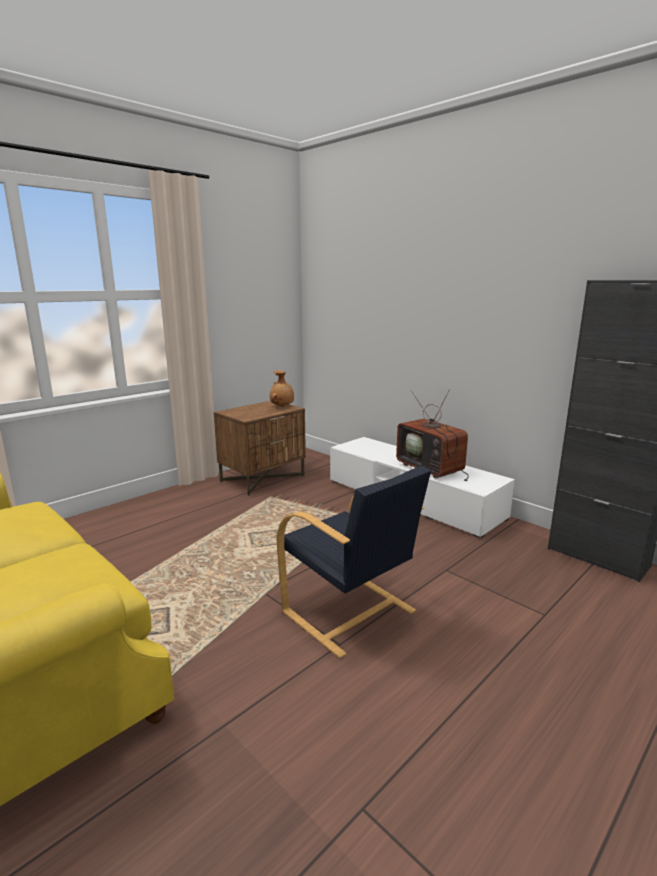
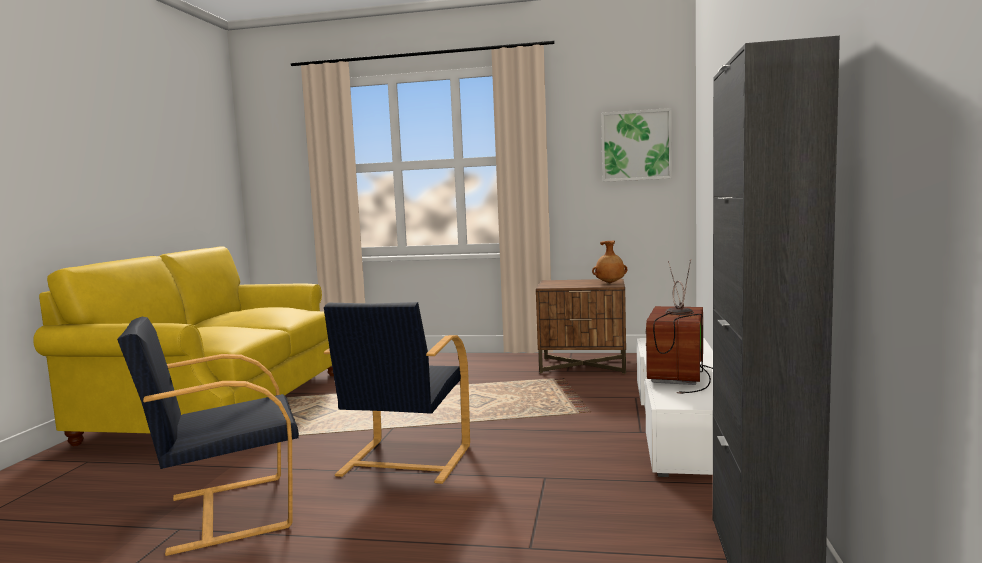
camera: 55 degrees right, 10 degrees down
none -> black armchair [117,317,299,556]
none -> picture [601,108,672,182]

